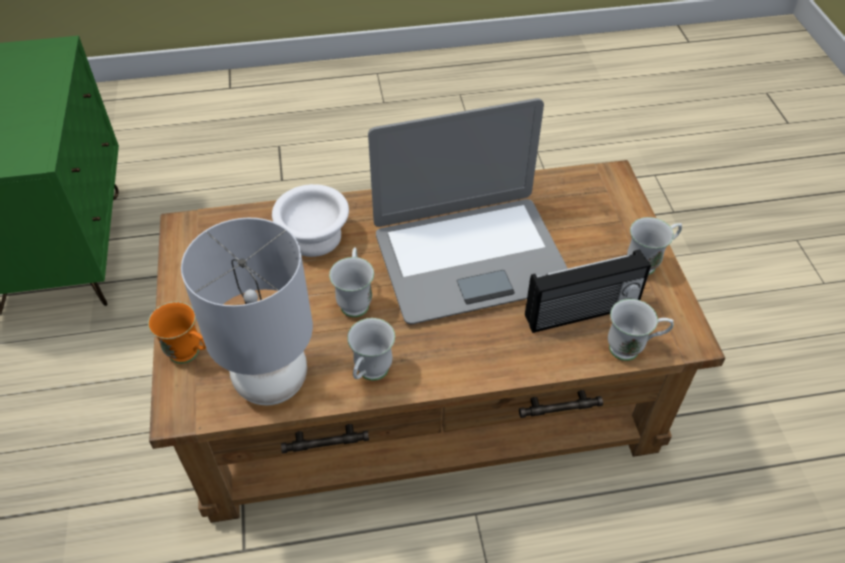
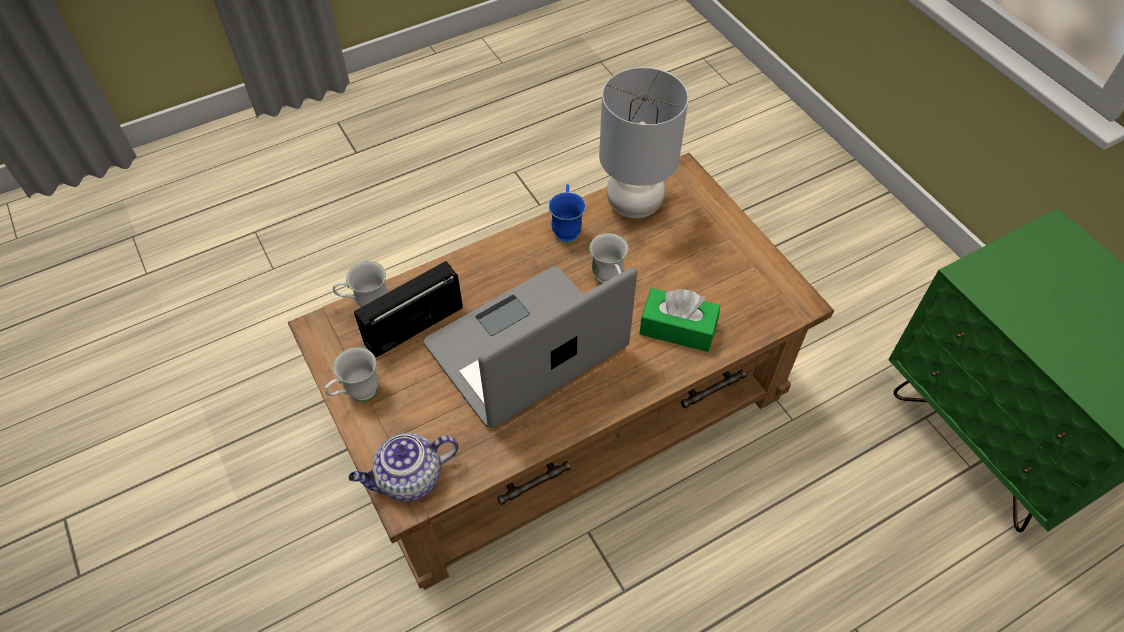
camera: 160 degrees right, 5 degrees up
orange mug [148,301,206,364] -> none
white bowl [272,184,349,257] -> green tissue box [639,288,720,352]
white mug [347,318,395,381] -> blue mug [548,184,586,243]
none -> teapot [348,433,459,502]

